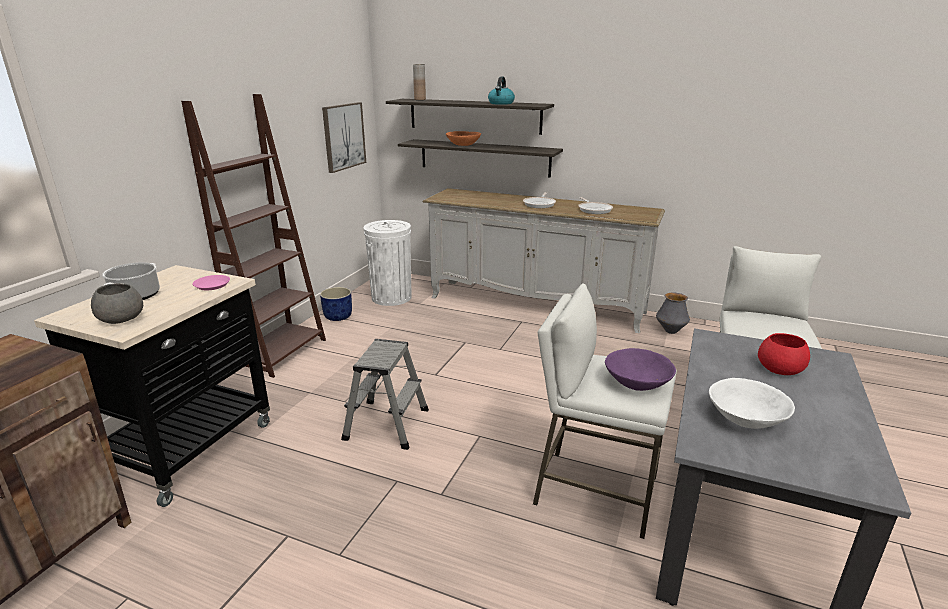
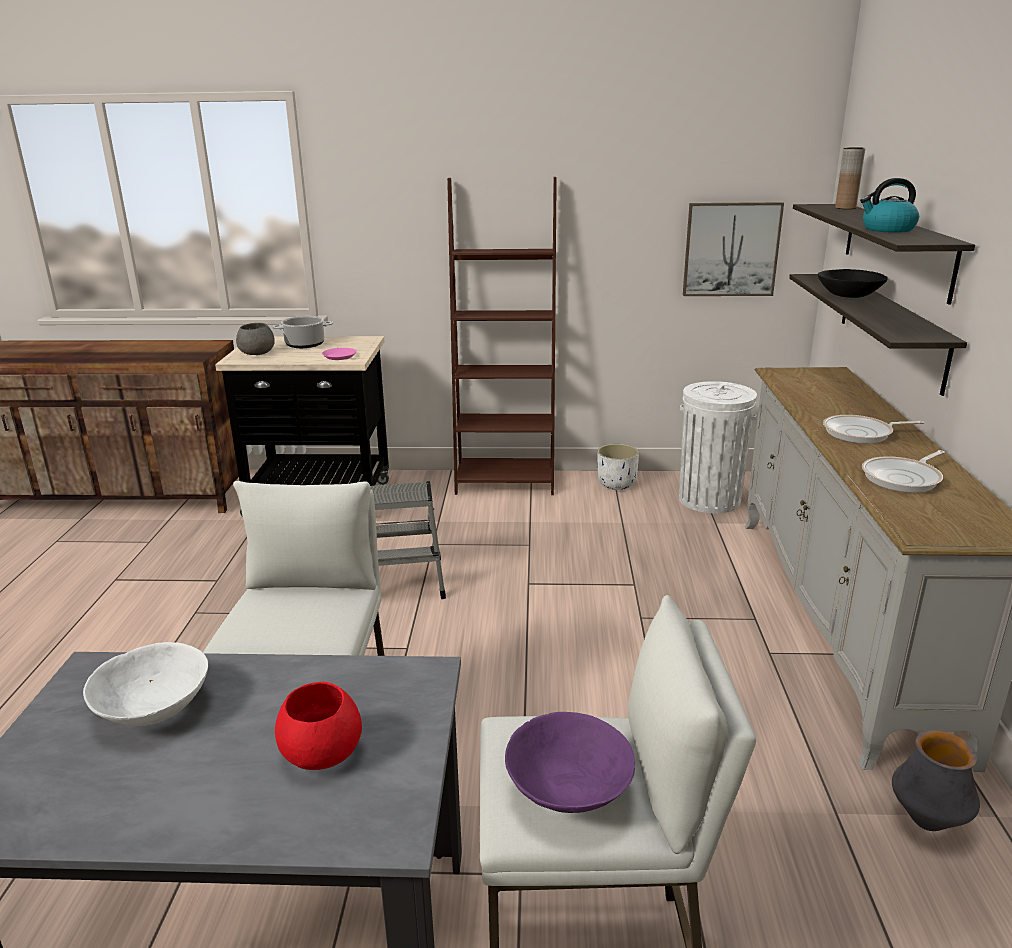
camera: 70 degrees right, 0 degrees up
blue planter [320,287,352,321] -> white planter [597,444,639,490]
orange bowl [446,131,481,146] -> black bowl [818,269,888,298]
purple bowl [605,348,676,391] -> purple bowl moved to [505,712,635,813]

